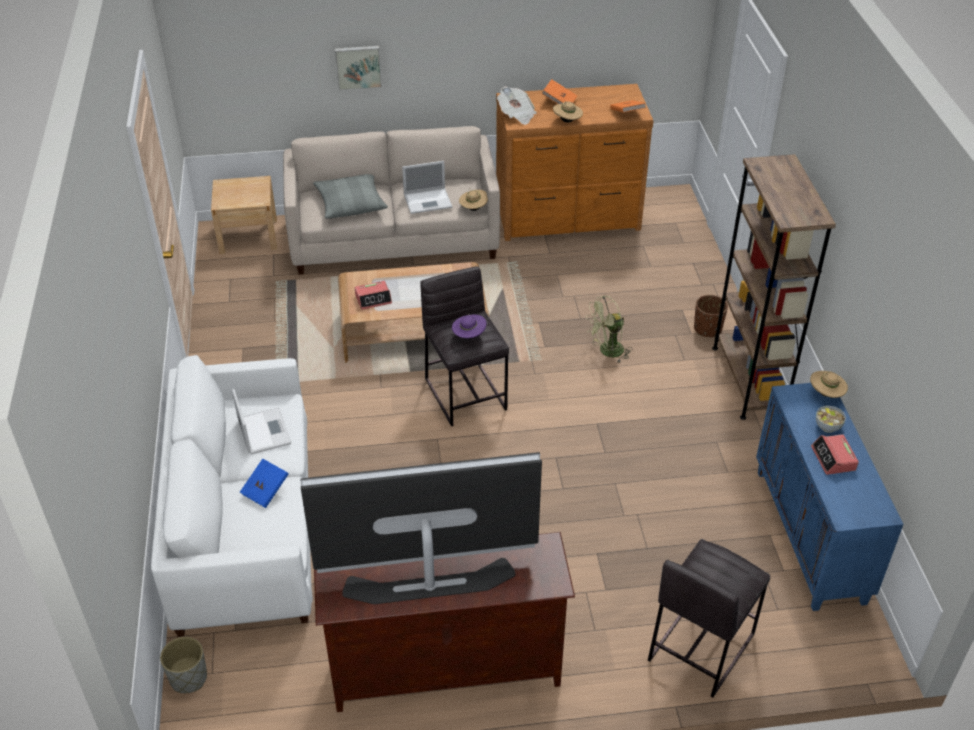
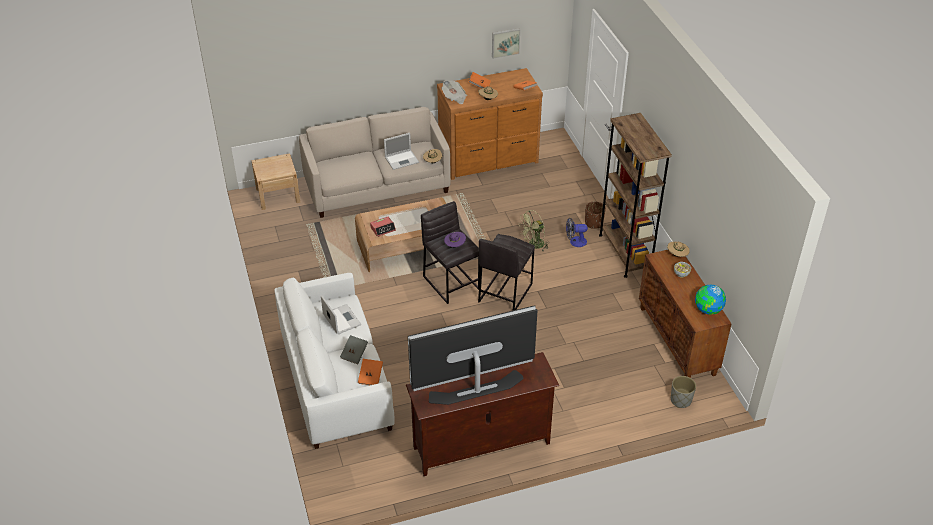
camera: 10 degrees left, 0 degrees up
grey planter [160,637,207,693] -> grey planter moved to [671,376,696,408]
blue book [240,459,289,508] -> grey book [340,335,368,364]
grey pillow [313,174,388,219] -> none
picture [335,46,382,91] -> picture moved to [492,28,520,59]
grey stool [648,539,770,698] -> grey stool moved to [478,234,535,310]
blue cabinet [756,383,904,611] -> brown cabinet [639,250,732,378]
alarm clock [811,434,859,475] -> none
none -> orange book [358,359,383,385]
none -> fan [566,217,588,247]
none -> globe [695,285,726,315]

